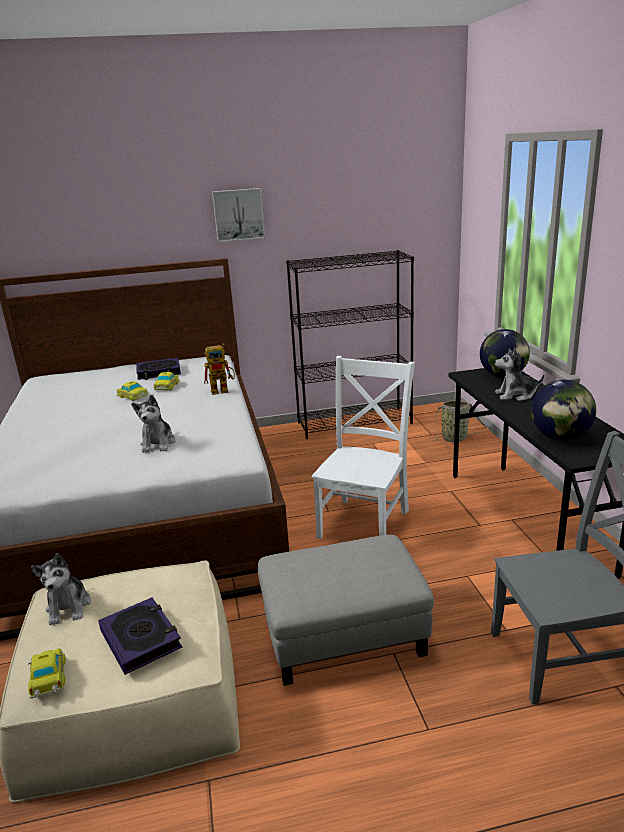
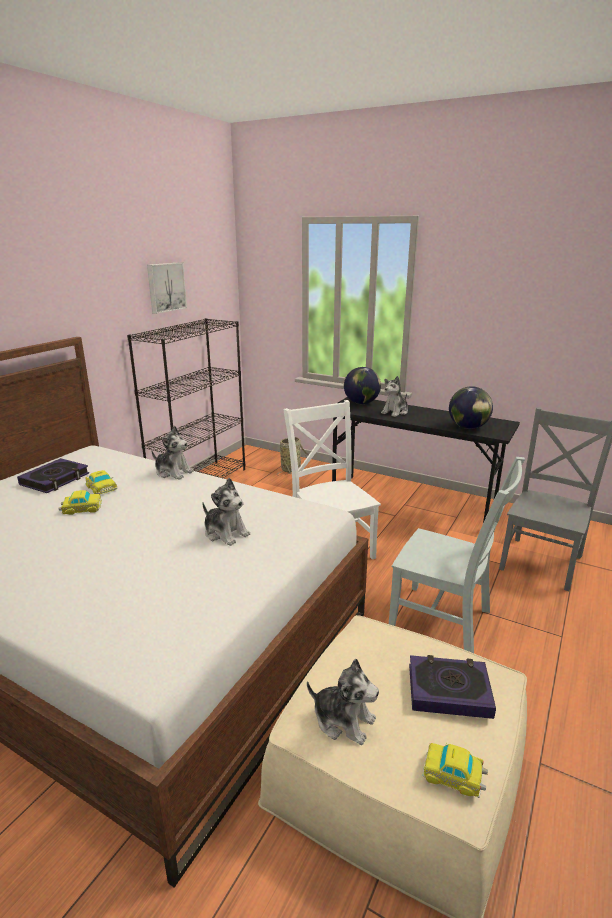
camera: 50 degrees left, 0 degrees up
toy robot [204,344,235,395] -> plush toy [151,426,194,479]
picture [212,188,265,242] -> picture moved to [147,262,187,314]
grey ottoman [258,535,434,686] -> grey chair [389,457,525,653]

